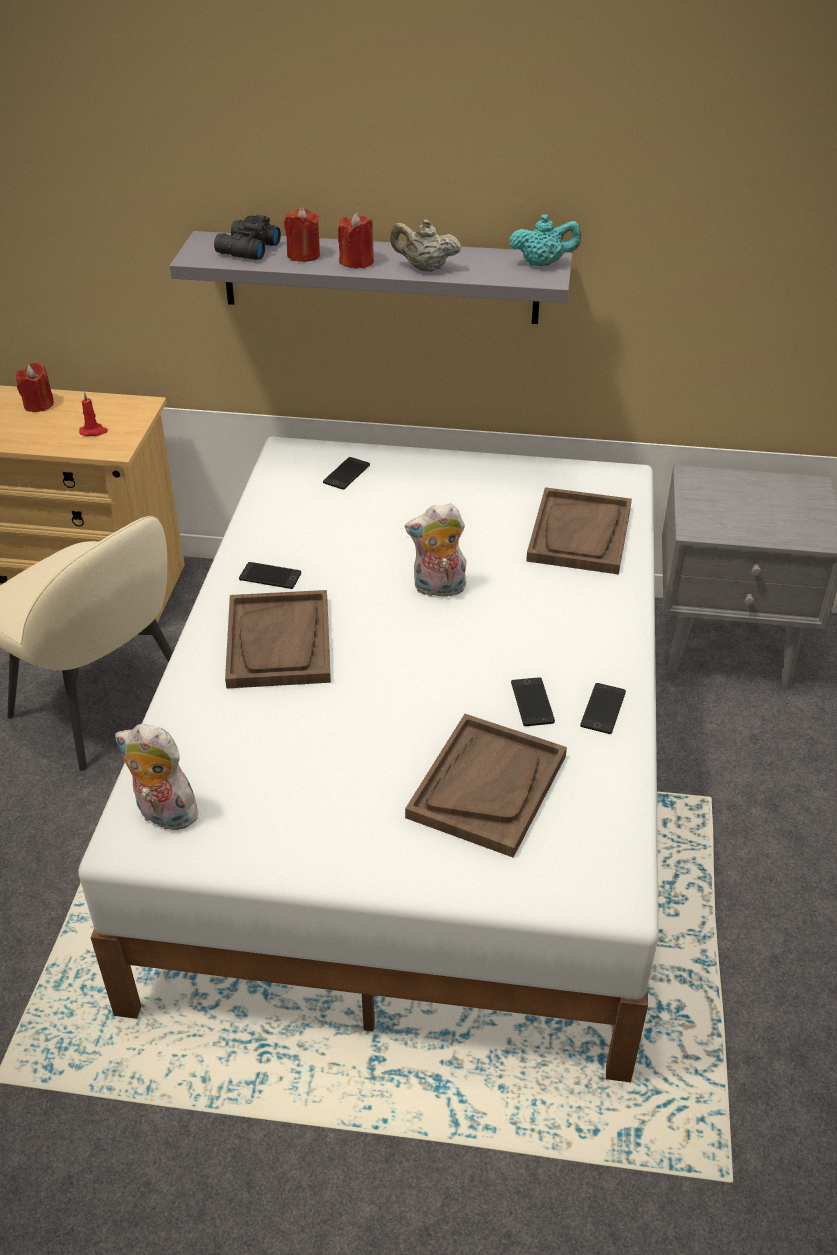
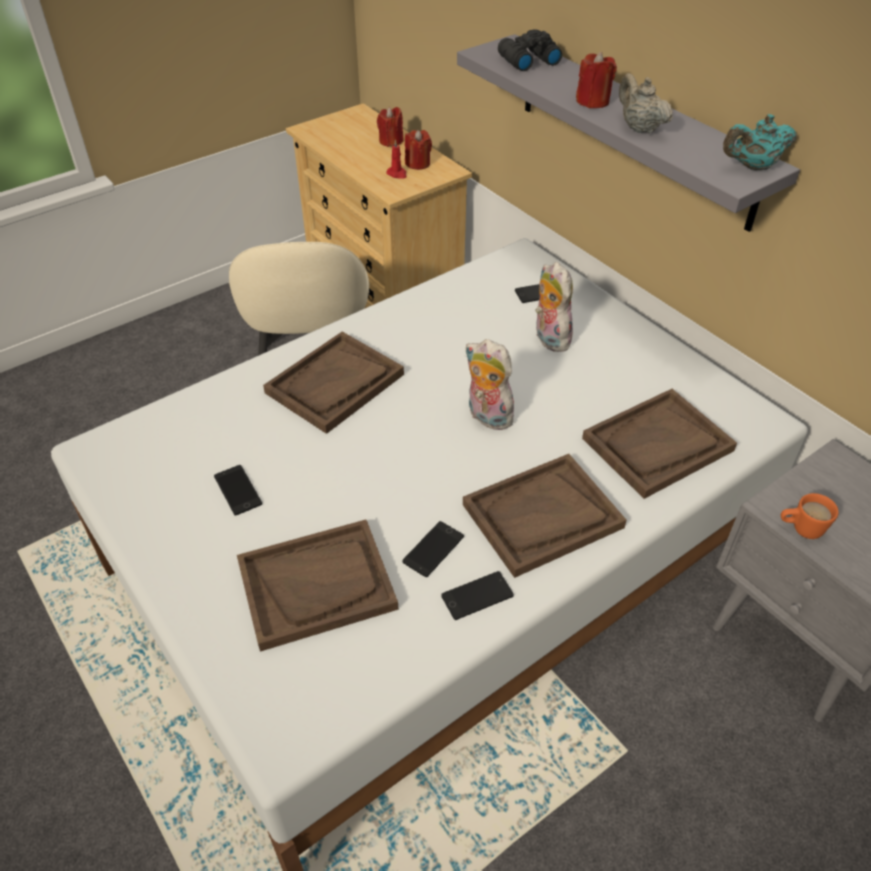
camera: 45 degrees right, 5 degrees up
plush toy [115,724,203,830] -> plush toy moved to [535,262,574,352]
phone [239,562,301,589] -> phone moved to [214,465,262,516]
red candle [284,207,320,262] -> red candle moved to [405,130,432,170]
turquoise teapot [509,214,581,266] -> turquoise teapot turned 120 degrees clockwise [723,114,797,170]
none -> brown tray [463,454,627,578]
none -> orange mug [781,493,839,539]

